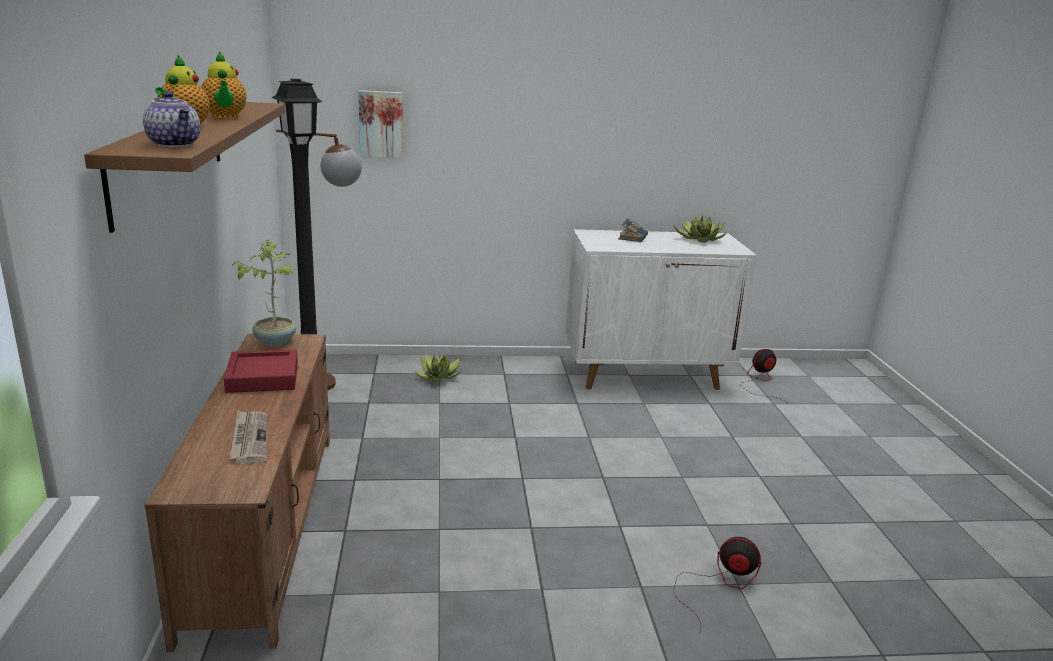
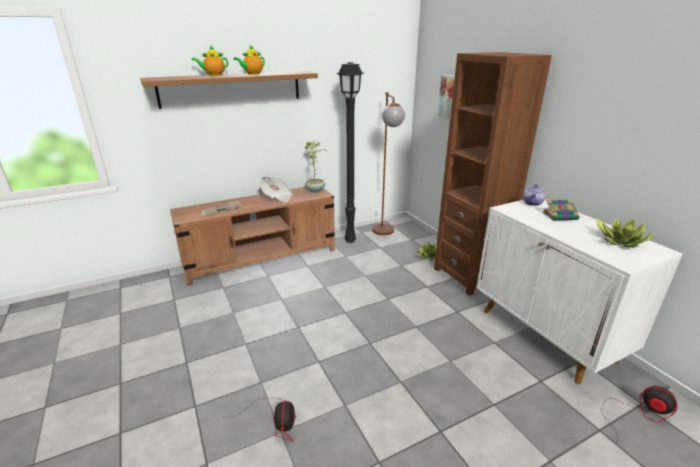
camera: 70 degrees right, 5 degrees up
teapot [143,91,201,147] -> teapot moved to [523,184,545,206]
red tray [224,349,298,393] -> newspaper [259,176,293,203]
none -> brown bookcase [434,52,552,296]

